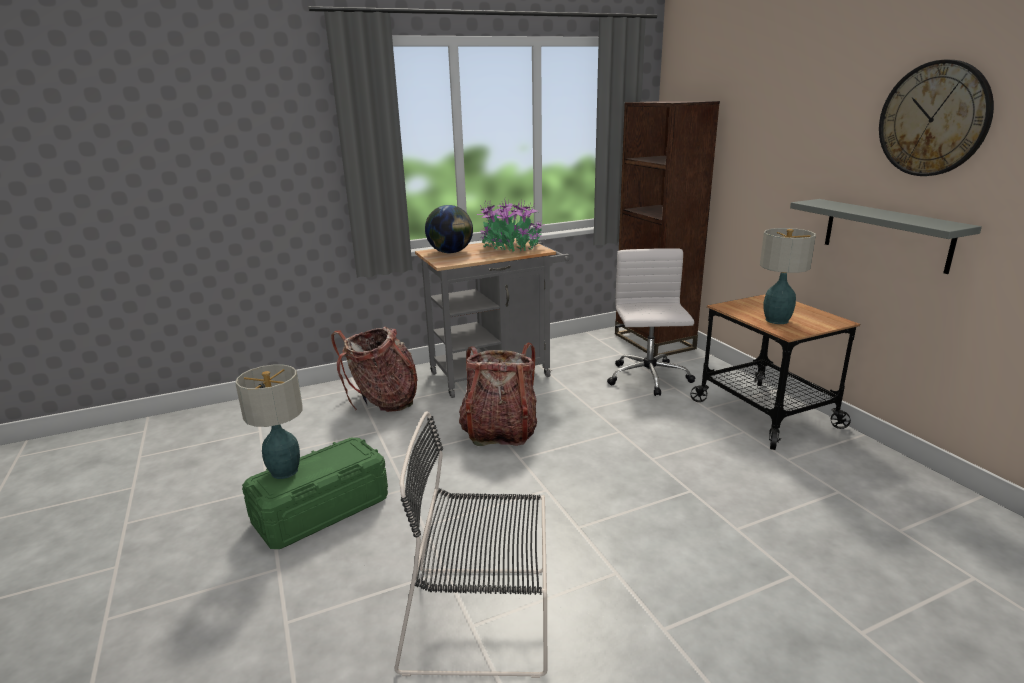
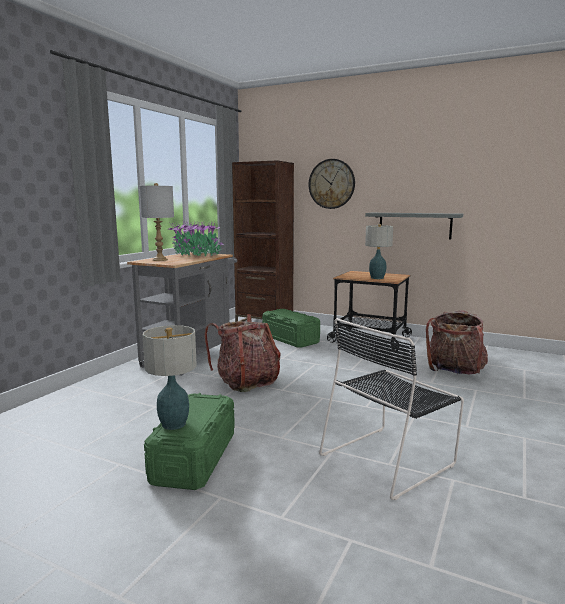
camera: 40 degrees left, 10 degrees down
backpack [331,327,418,412] -> backpack moved to [426,310,488,375]
globe [425,205,473,253] -> grey table lamp [139,183,174,261]
white office chair [607,248,695,396] -> green storage box [262,309,320,348]
wall clock [879,60,994,176] -> wall clock moved to [309,159,355,209]

